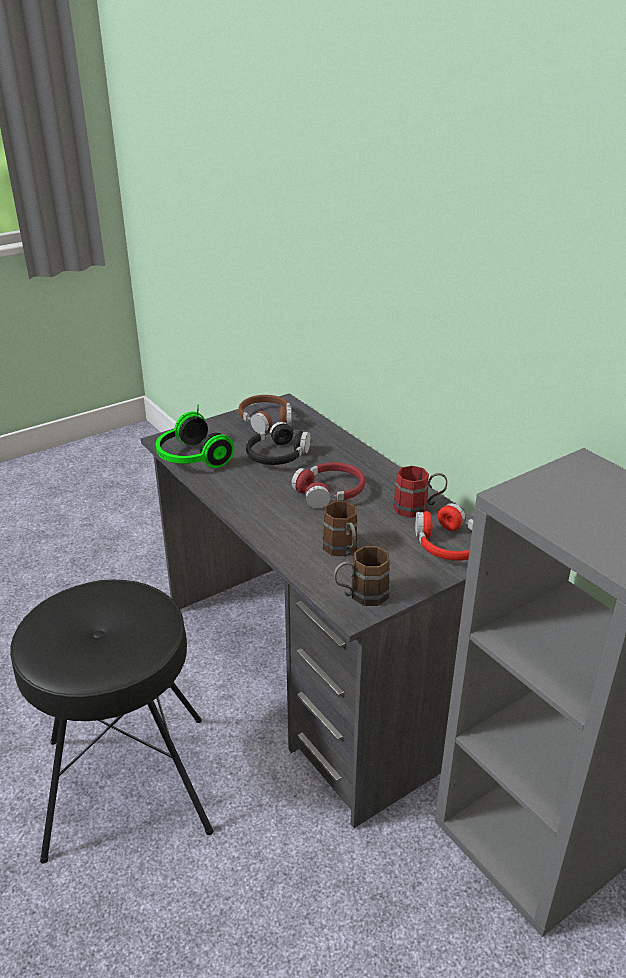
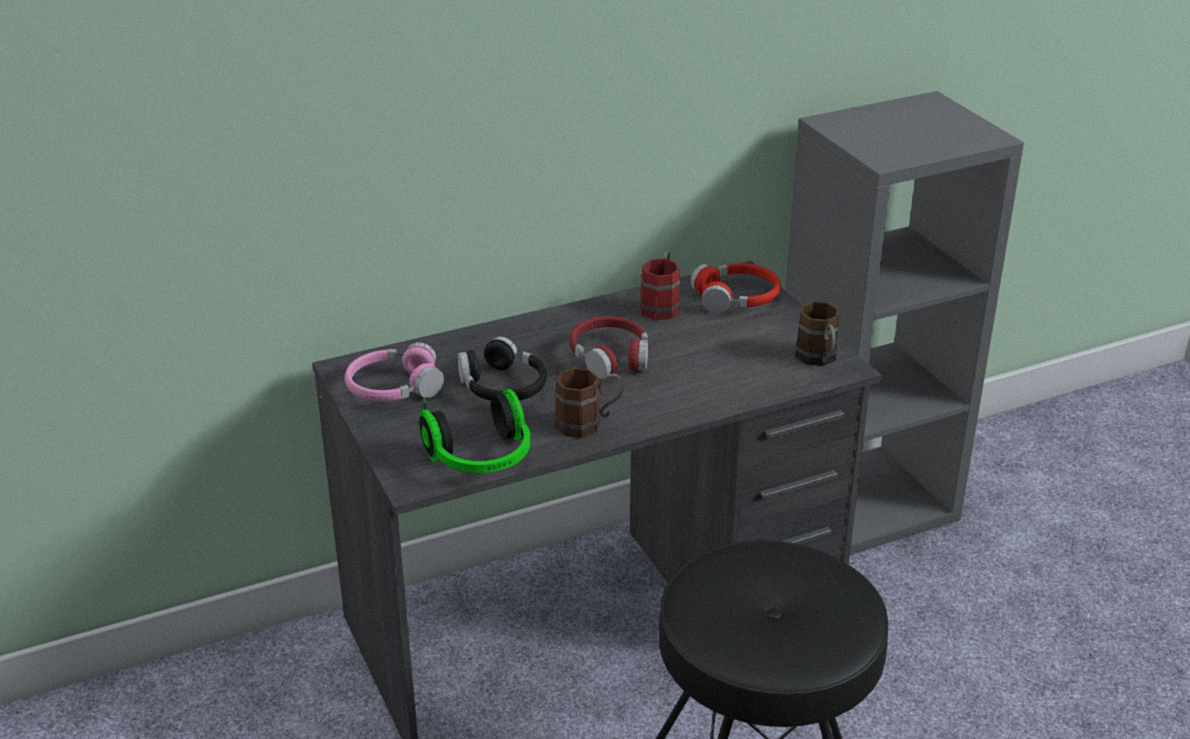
camera: 80 degrees left, 0 degrees up
brown headphones [238,395,292,433] -> pink headphones [345,342,444,402]
brown mug [323,501,358,556] -> brown mug moved to [555,368,623,438]

